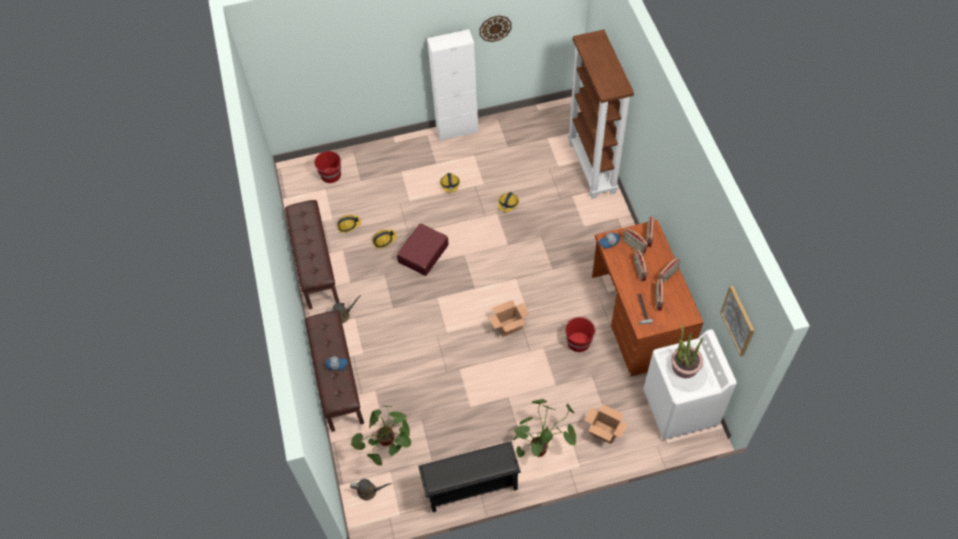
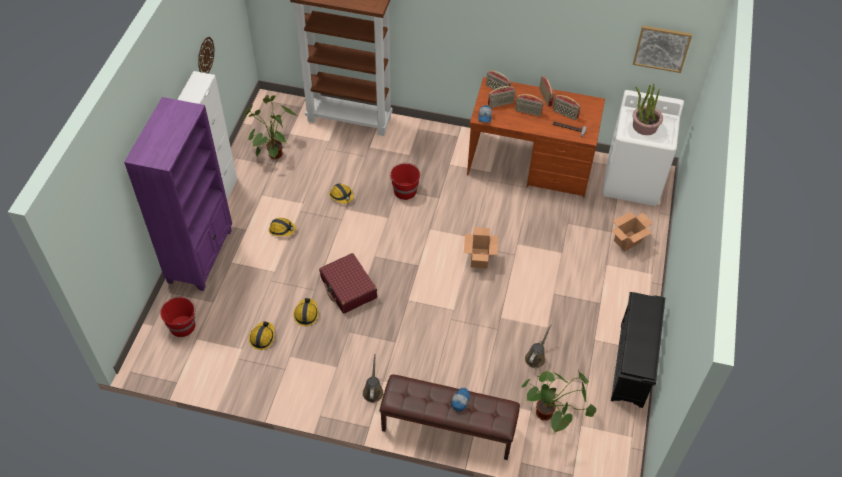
camera: 65 degrees left, 5 degrees down
brown bench [285,200,340,310] -> none
brown watering can [350,479,392,501] -> brown watering can moved to [525,325,552,368]
potted plant [513,399,576,457] -> potted plant moved to [242,95,297,159]
red bucket [565,316,596,352] -> red bucket moved to [389,163,420,200]
none -> purple bookcase [124,97,232,291]

